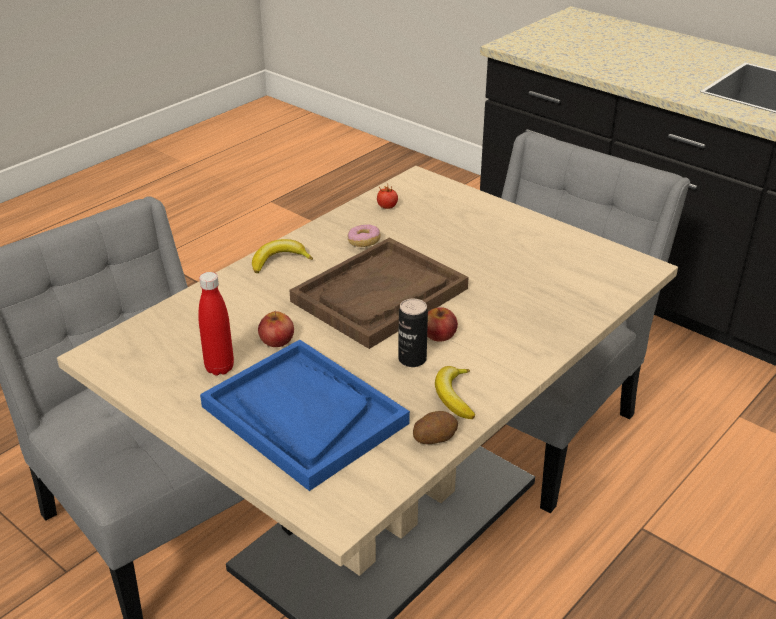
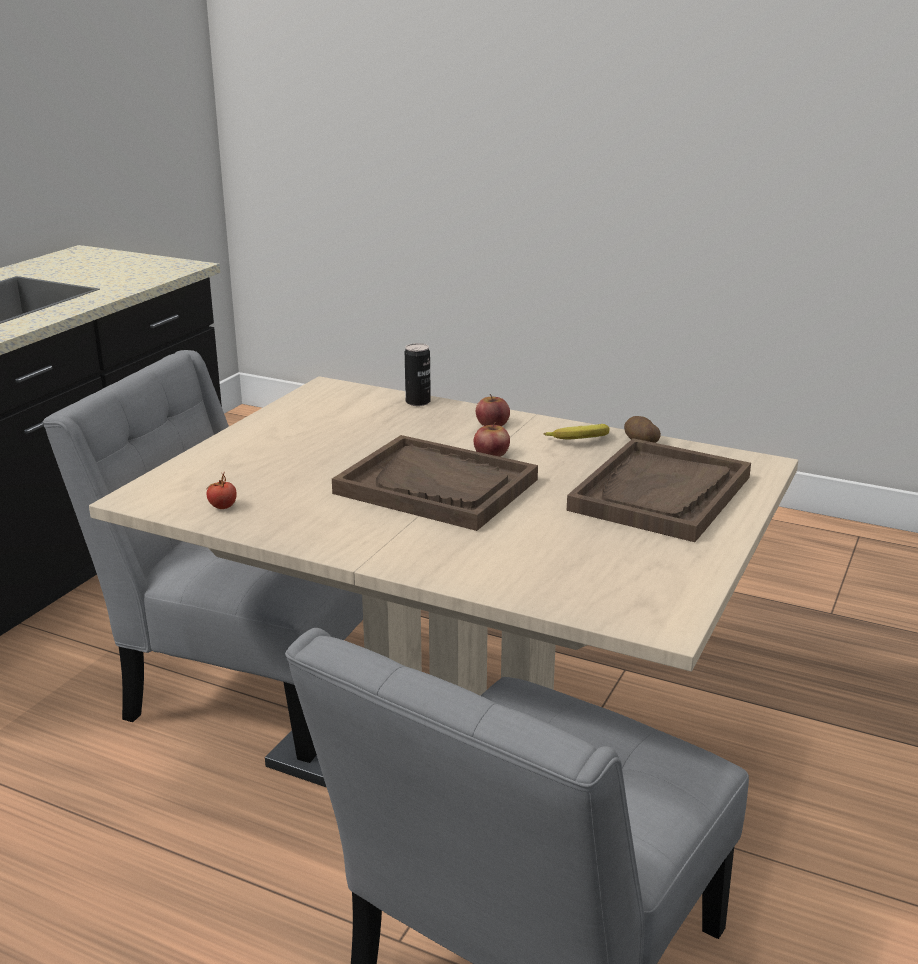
camera: 105 degrees left, 10 degrees down
red bottle [198,272,234,375] -> none
blue tray [200,340,410,491] -> brown tray [567,438,751,542]
banana [252,239,313,273] -> none
apple [258,311,294,347] -> apple moved to [476,394,510,426]
donut [348,224,381,247] -> none
can [398,299,428,367] -> can moved to [405,343,431,406]

